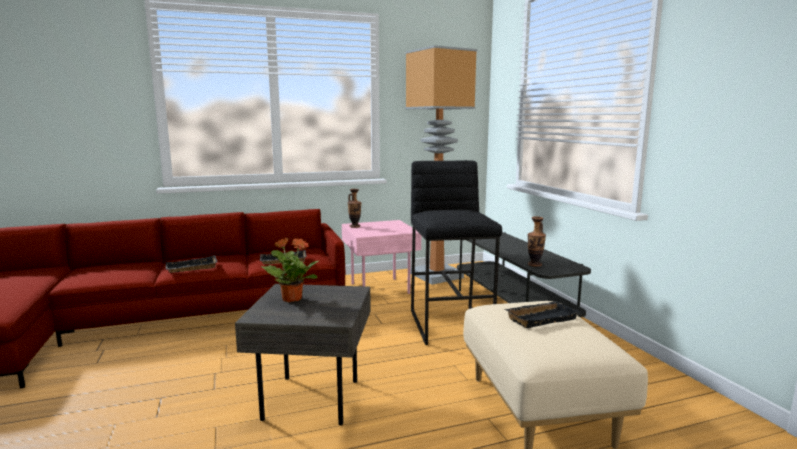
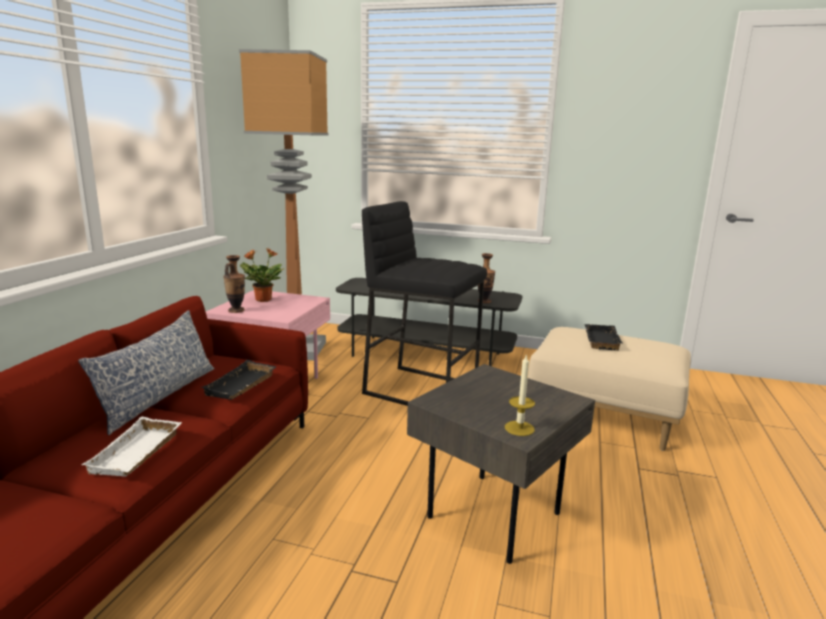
camera: 55 degrees left, 5 degrees up
black tray [165,255,218,273] -> white tray [81,417,182,477]
potted plant [261,238,320,303] -> potted plant moved to [240,248,285,302]
none -> pillow [79,310,214,435]
none -> candle [505,354,535,436]

